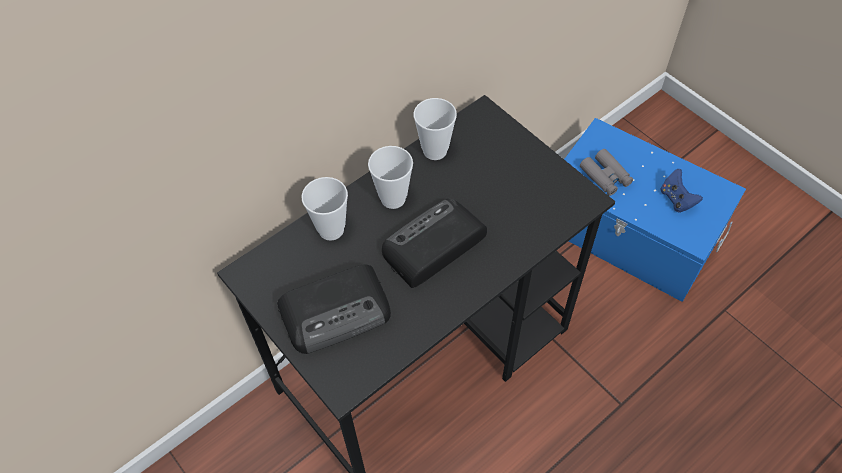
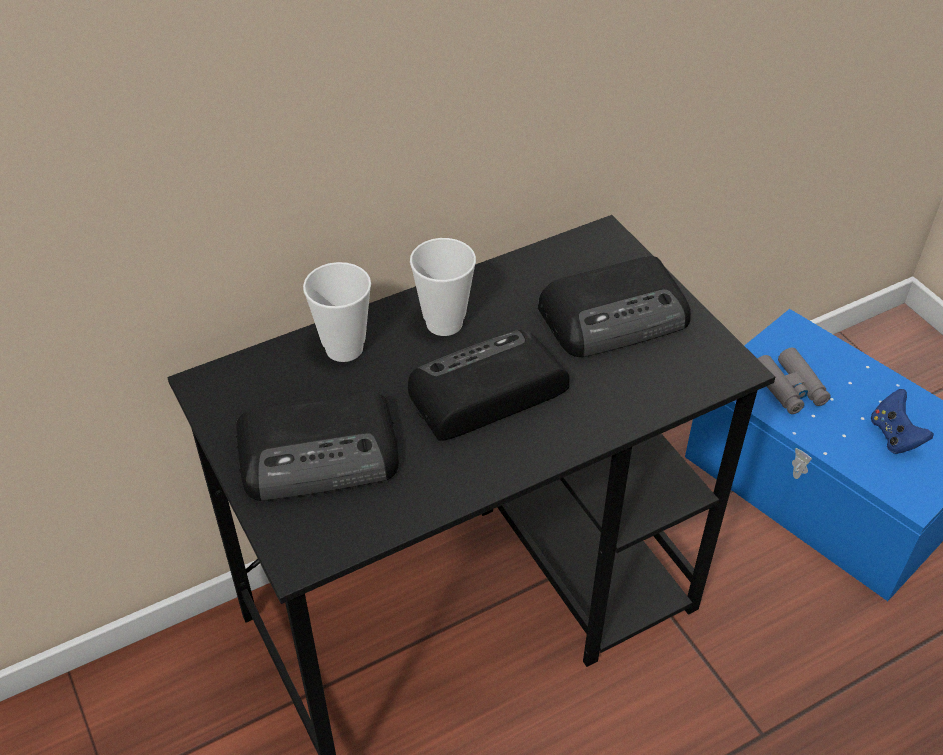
camera: 10 degrees right, 10 degrees down
cup [413,98,457,160] -> none
none -> radio [538,256,691,357]

